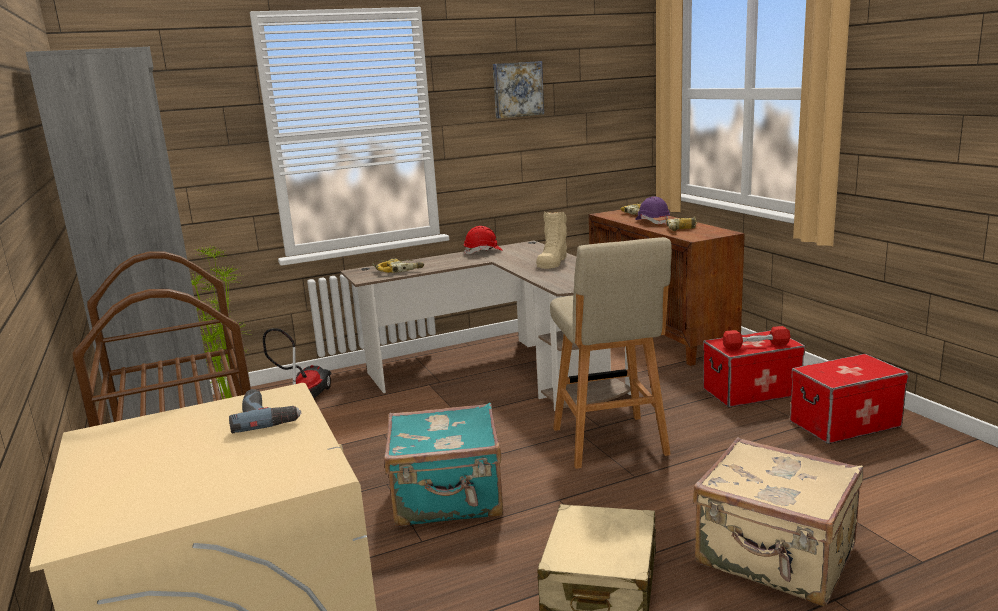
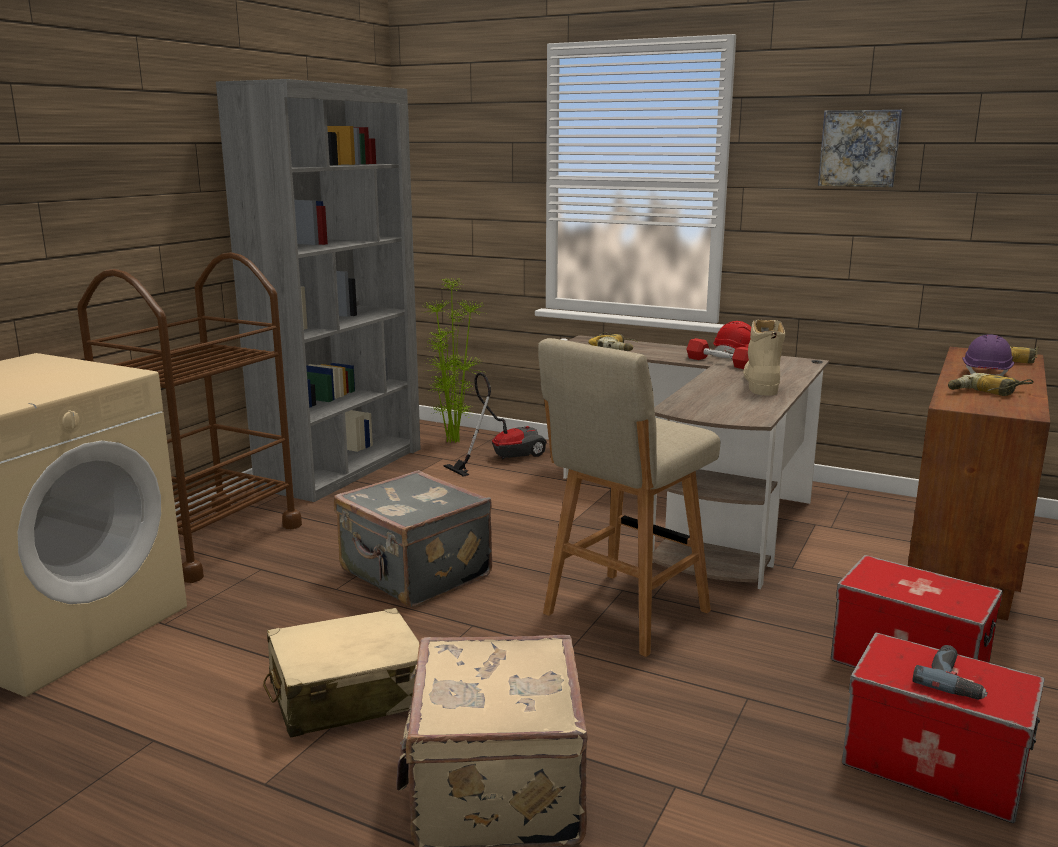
camera: 50 degrees right, 0 degrees up
power drill [229,389,301,433] -> power drill moved to [913,645,988,700]
turquoise suitcase [384,403,503,527] -> grey suitcase [334,470,492,607]
beige boot [536,212,567,269] -> beige boot turned 120 degrees clockwise [743,319,785,396]
red dumbbell [722,326,790,350] -> red dumbbell moved to [686,338,749,369]

